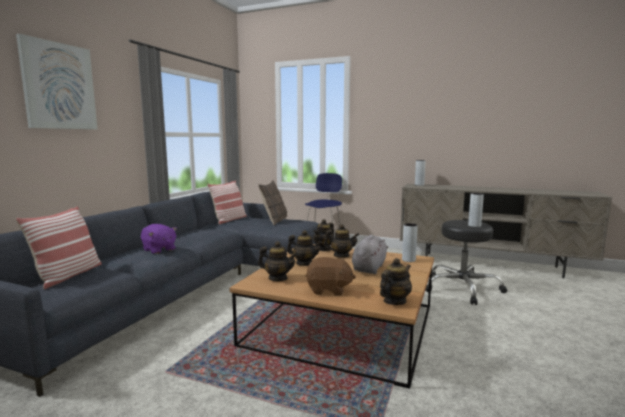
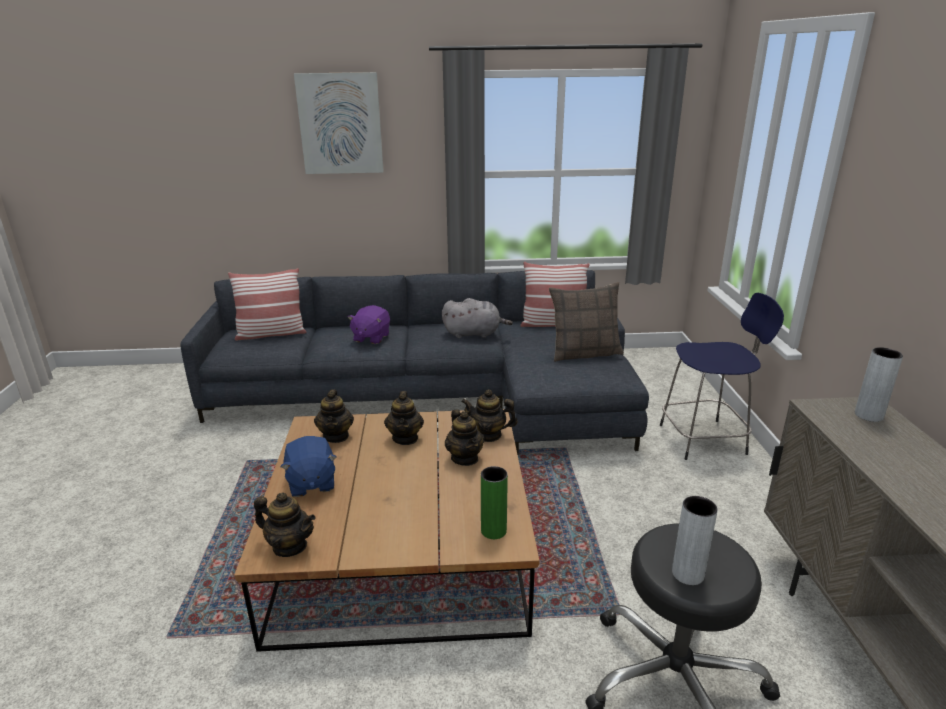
camera: 65 degrees right, 15 degrees up
brown plush toy [306,257,356,296] -> blue plush toy [280,436,337,497]
grey plush toy [352,235,388,274] -> grey plush toy moved to [442,298,513,338]
grey vase [402,223,418,262] -> green vase [481,466,508,539]

